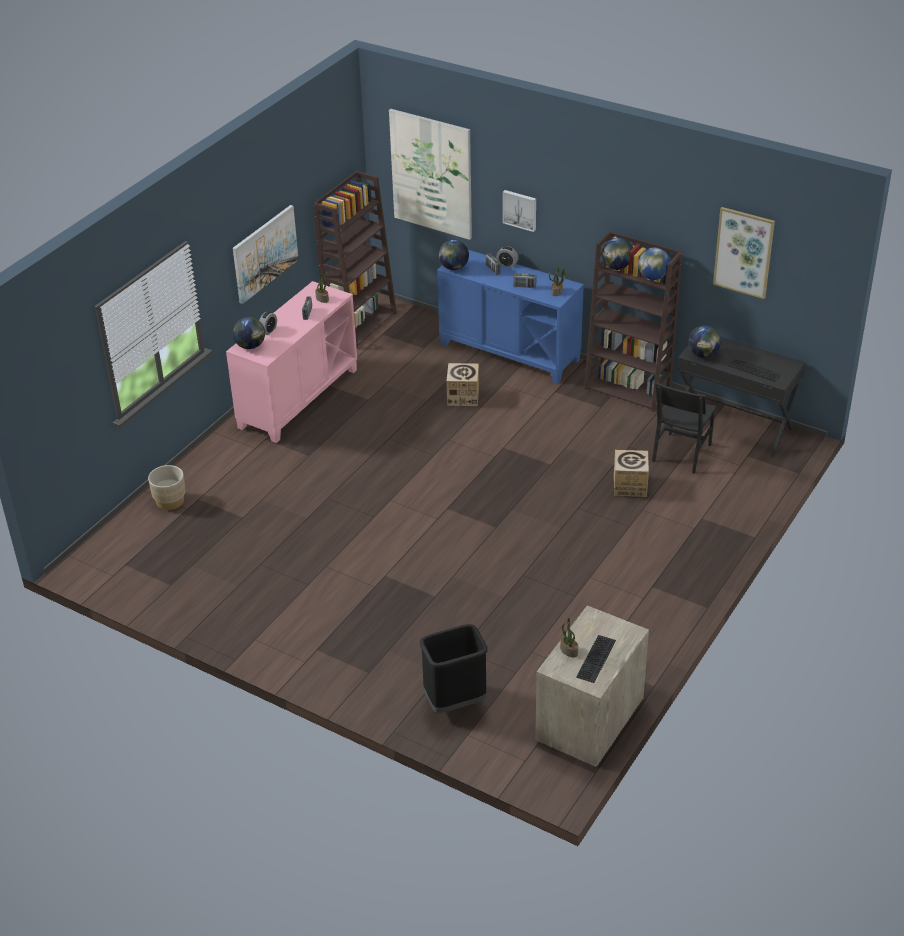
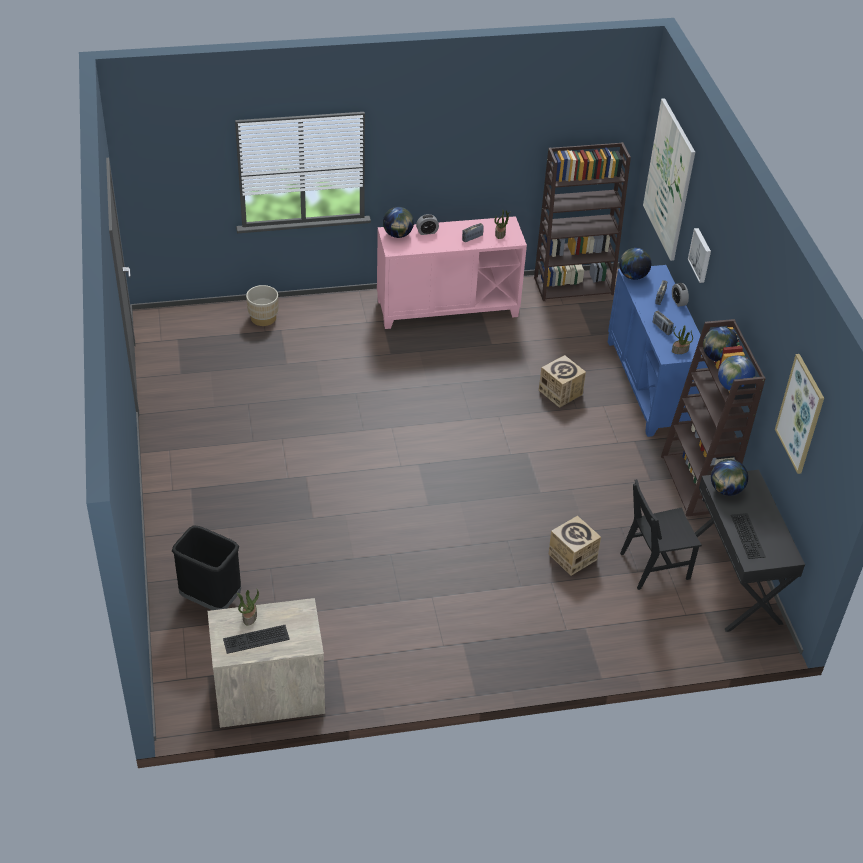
camera: 45 degrees right, 5 degrees up
picture [233,205,299,304] -> none

